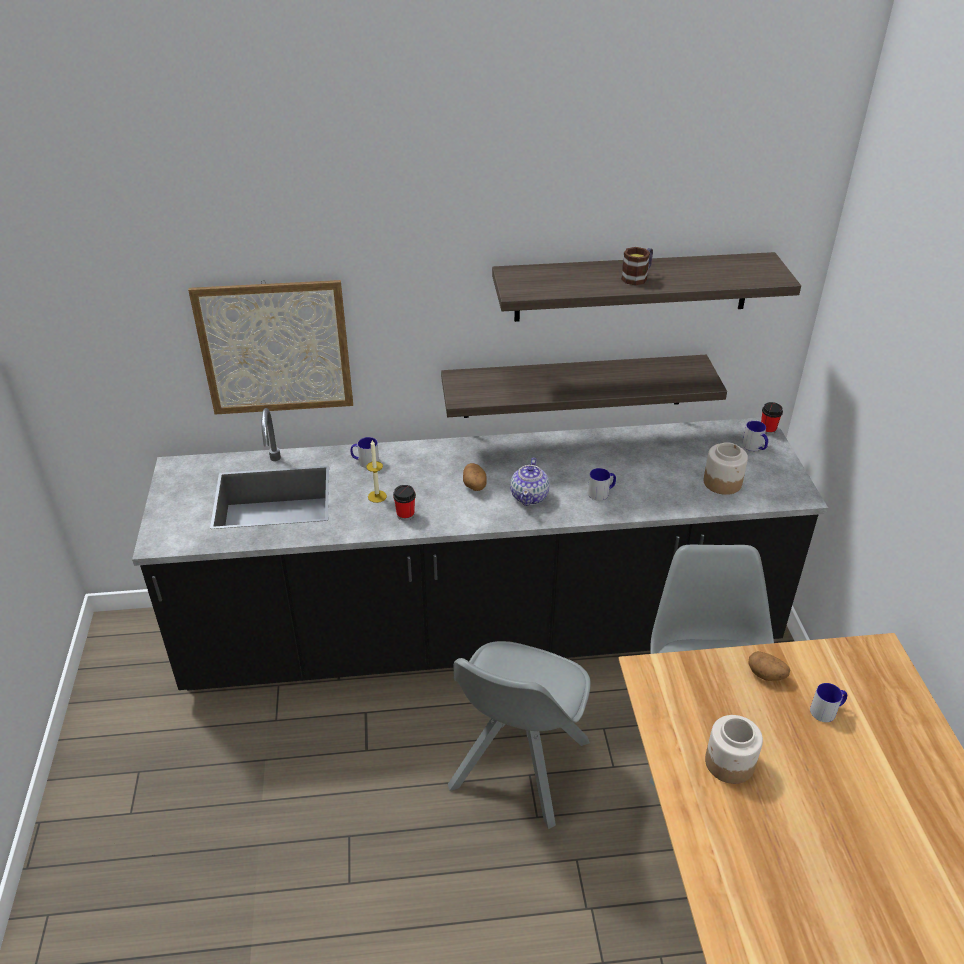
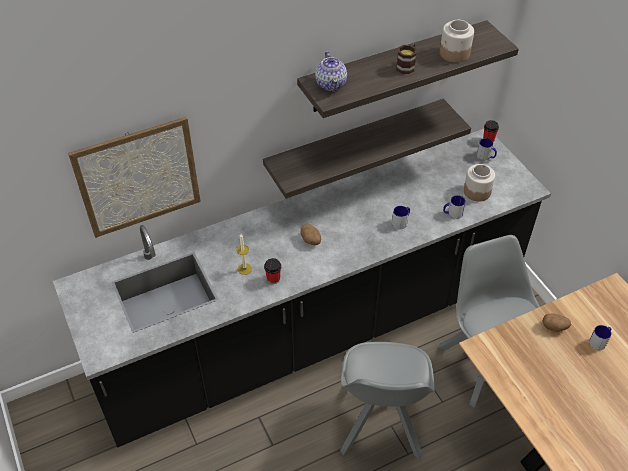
camera: 20 degrees left, 10 degrees up
mug [351,437,379,468] -> mug moved to [443,195,466,219]
teapot [510,457,550,506] -> teapot moved to [315,51,347,91]
jar [705,715,763,784] -> jar moved to [440,20,474,63]

